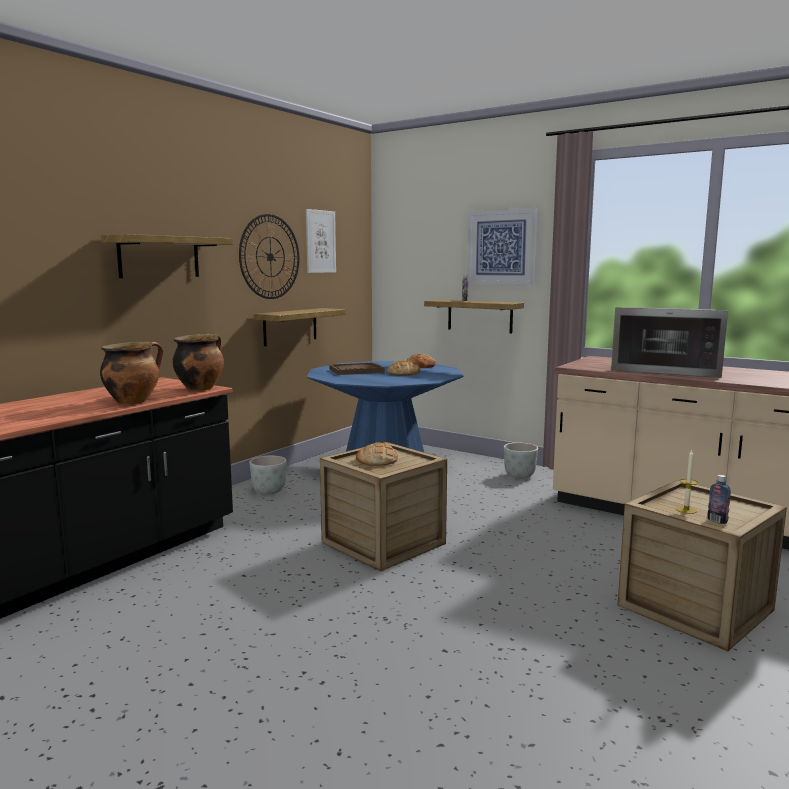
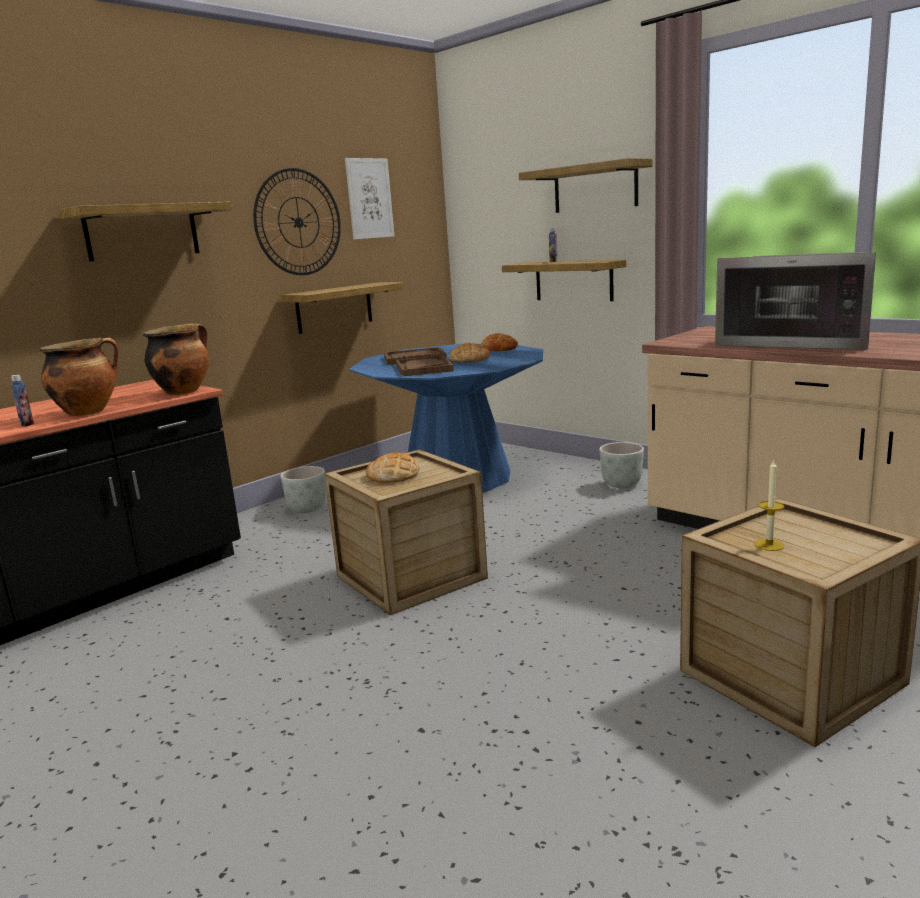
camera: 10 degrees right, 5 degrees up
picture [467,208,537,285] -> shelf [519,158,653,213]
bottle [707,475,731,524] -> bottle moved to [11,375,34,426]
none -> brown tray [396,355,454,376]

